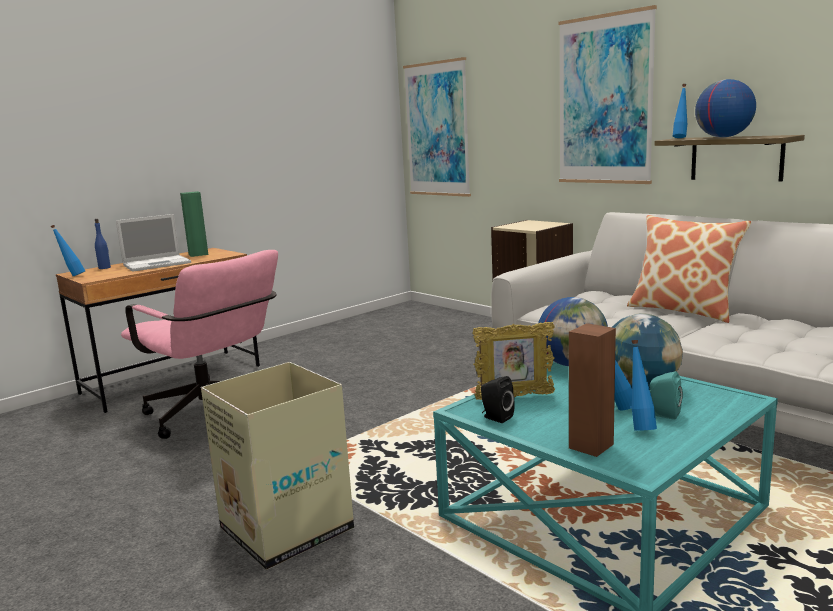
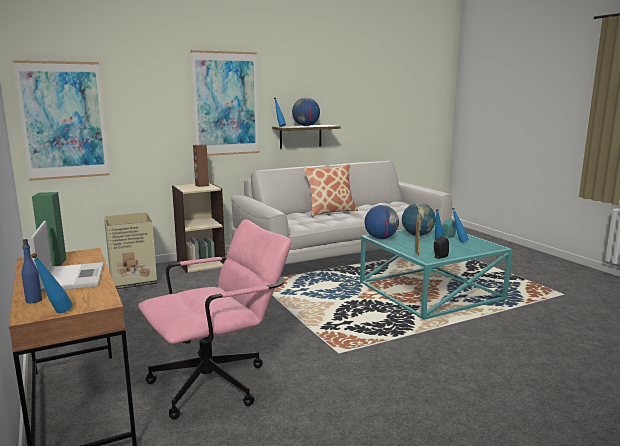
camera: 75 degrees left, 0 degrees up
cardboard box [201,362,354,570] -> cardboard box moved to [104,212,157,290]
brown speaker [569,323,616,457] -> brown speaker moved to [193,144,209,187]

